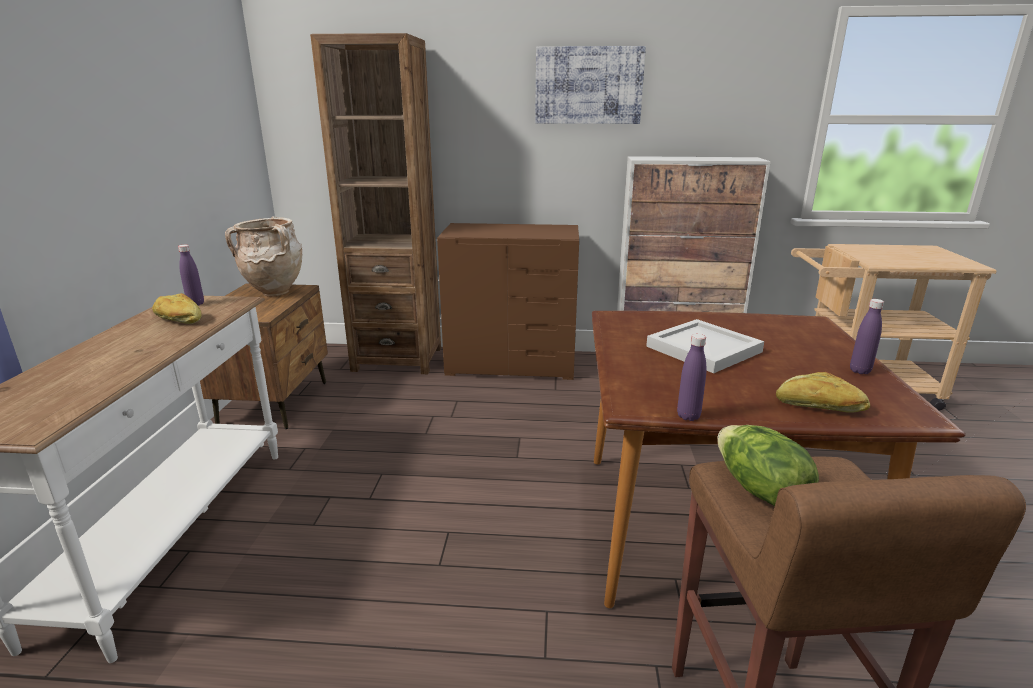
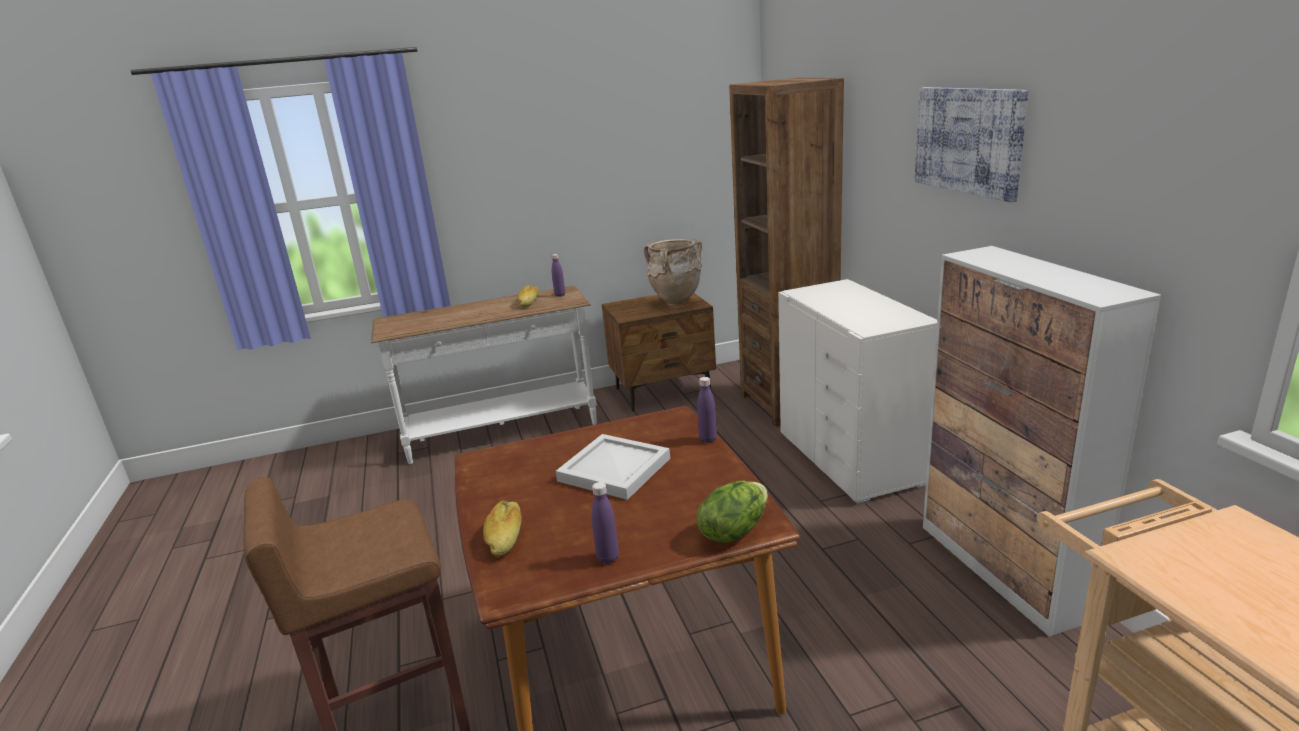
camera: 70 degrees right, 0 degrees up
brown dresser [437,223,579,380] -> white dresser [778,279,937,505]
purple bottle [677,334,706,421] -> purple bottle moved to [697,377,717,443]
lettuce [718,425,819,506] -> lettuce moved to [697,481,768,543]

